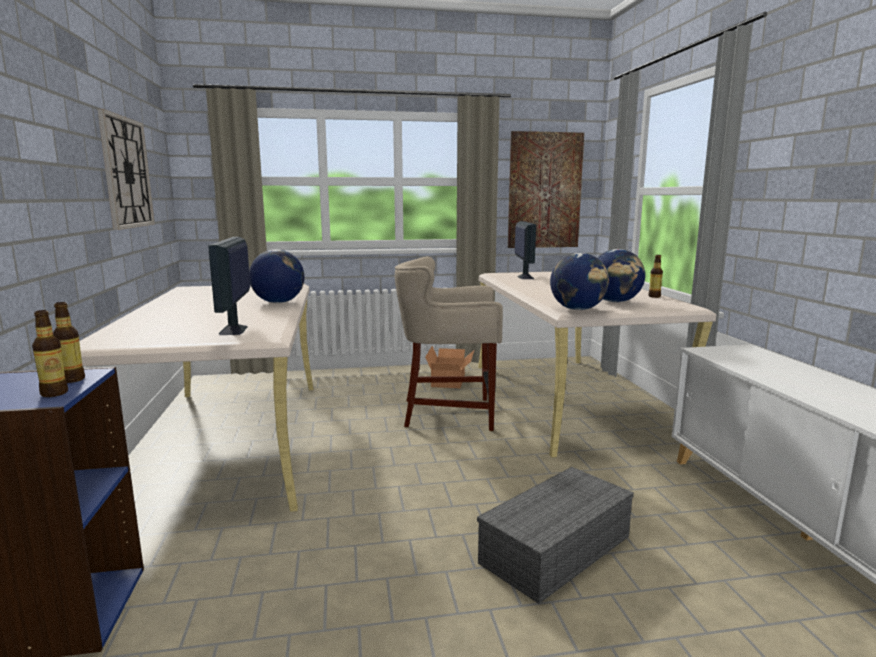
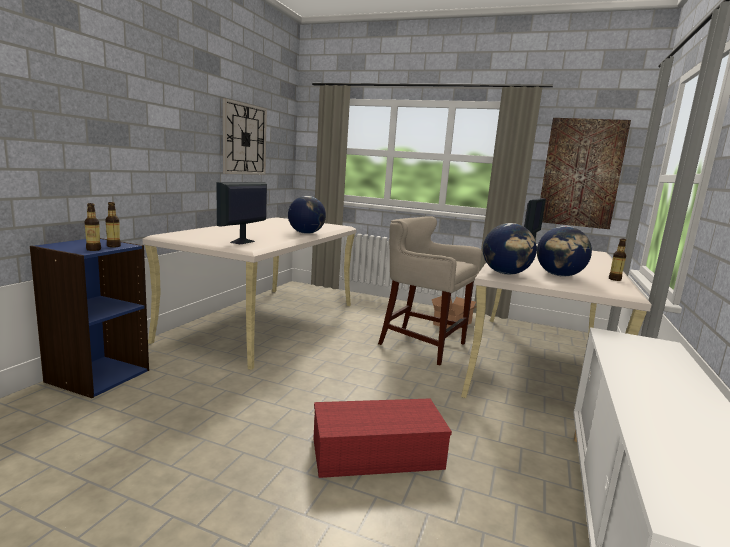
camera: 30 degrees right, 0 degrees up
grey storage box [477,467,634,604] -> red storage box [313,398,452,478]

